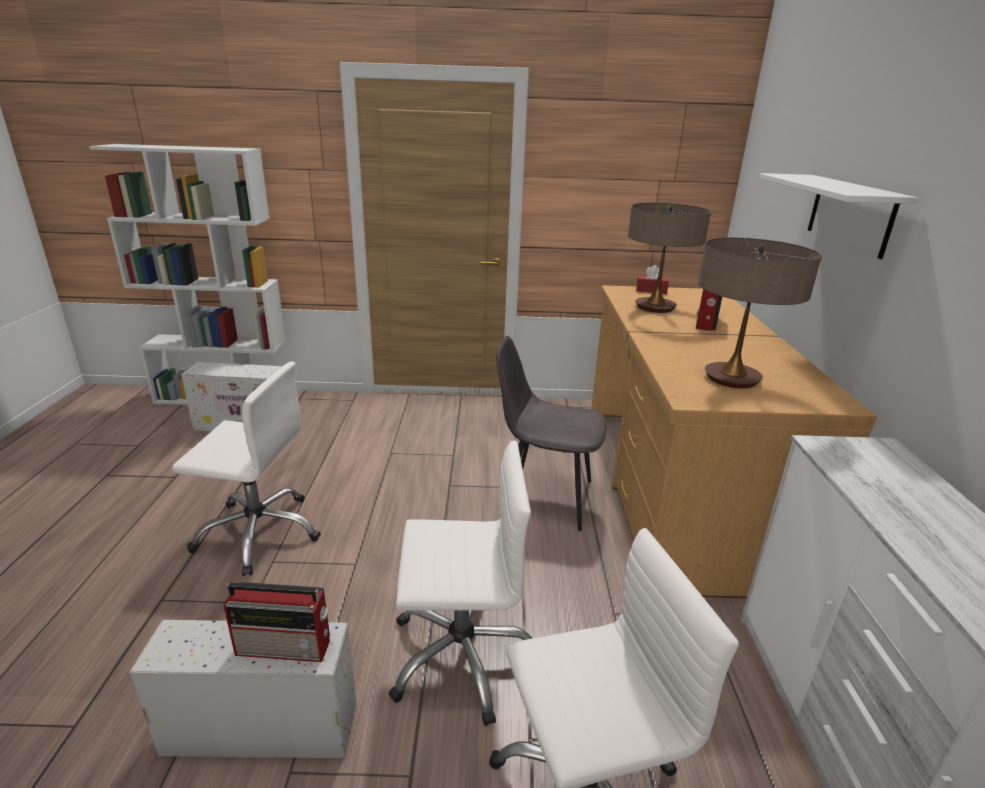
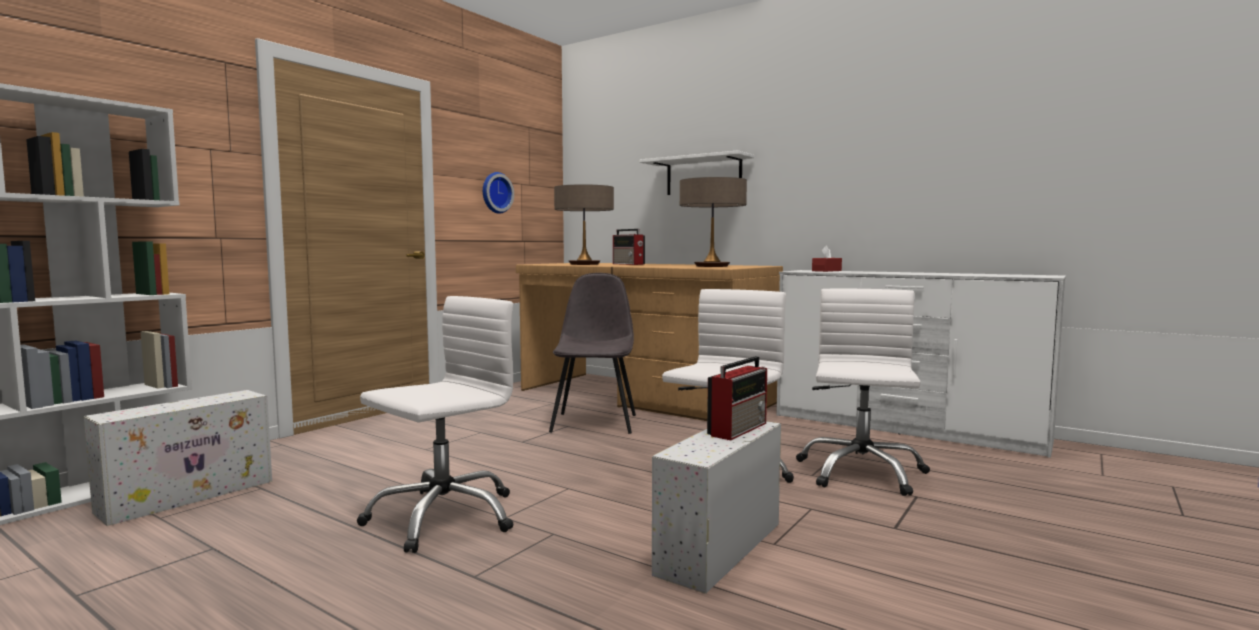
camera: 55 degrees left, 20 degrees down
grey chair [496,336,607,531] -> grey chair turned 135 degrees clockwise [549,273,636,434]
red tissue box [636,265,669,294] -> red tissue box moved to [812,245,842,272]
none -> wall clock [483,172,514,214]

